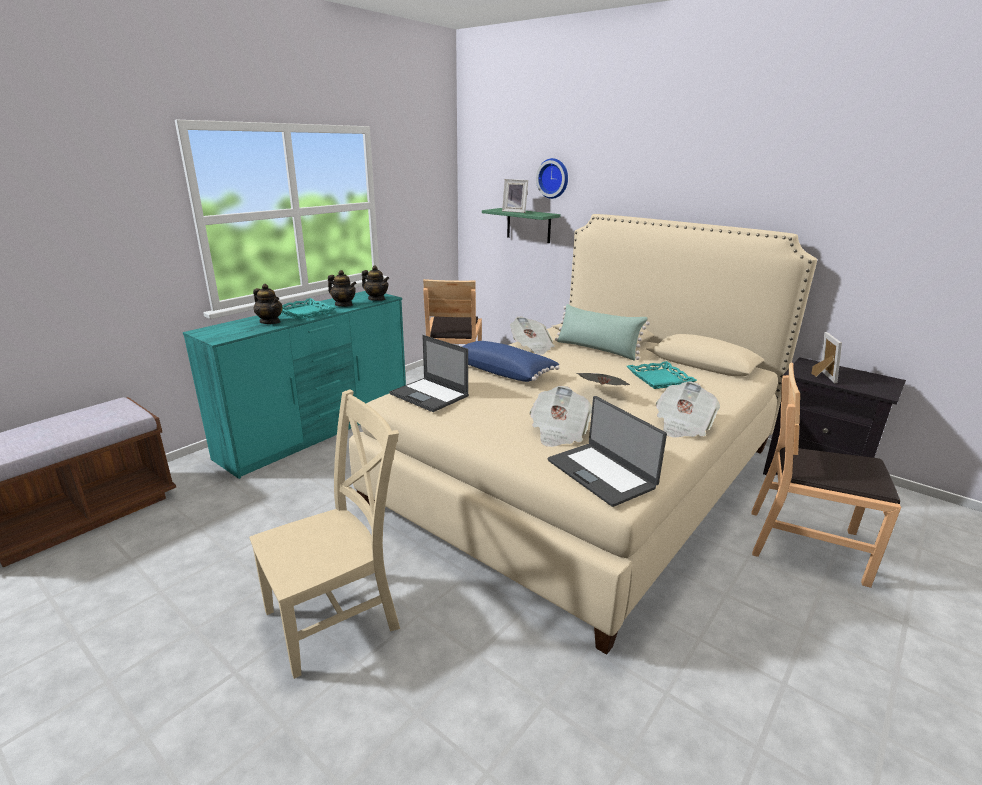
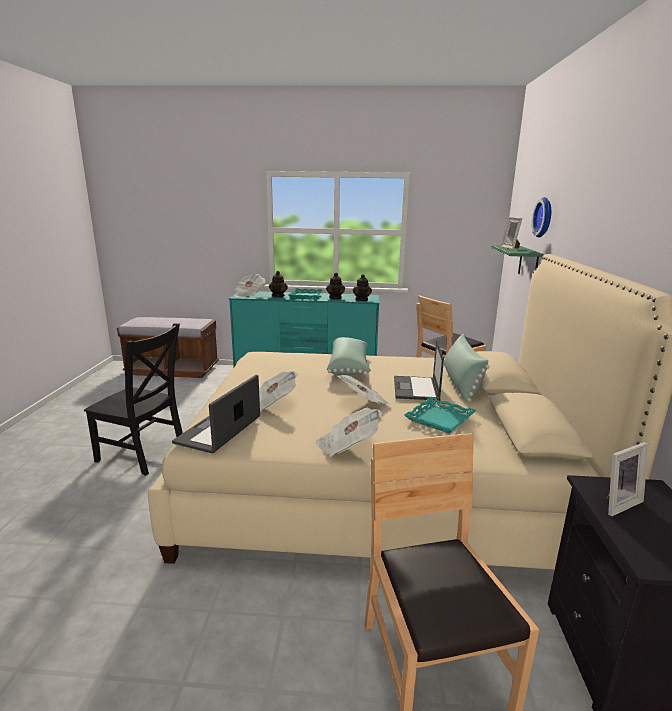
camera: 55 degrees right, 5 degrees down
beige chair [249,389,400,679] -> black chair [84,323,183,476]
laptop [389,335,469,412] -> laptop moved to [394,340,444,401]
blue pillow [462,341,560,382] -> green pillow [327,337,371,375]
newspaper [510,317,555,355] -> newspaper moved to [235,274,266,297]

